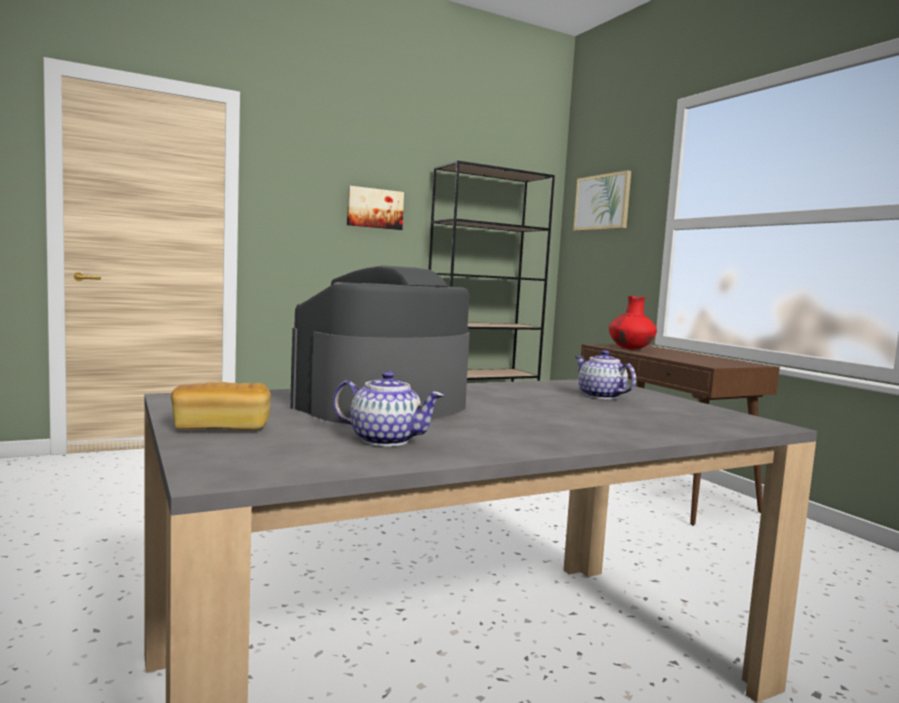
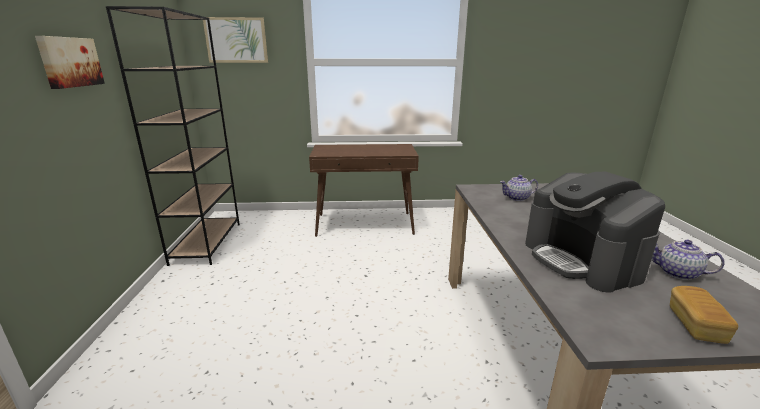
camera: 65 degrees left, 15 degrees up
teapot [333,371,444,447] -> teapot turned 105 degrees counterclockwise [652,240,724,280]
red vase [609,296,657,350] -> none

